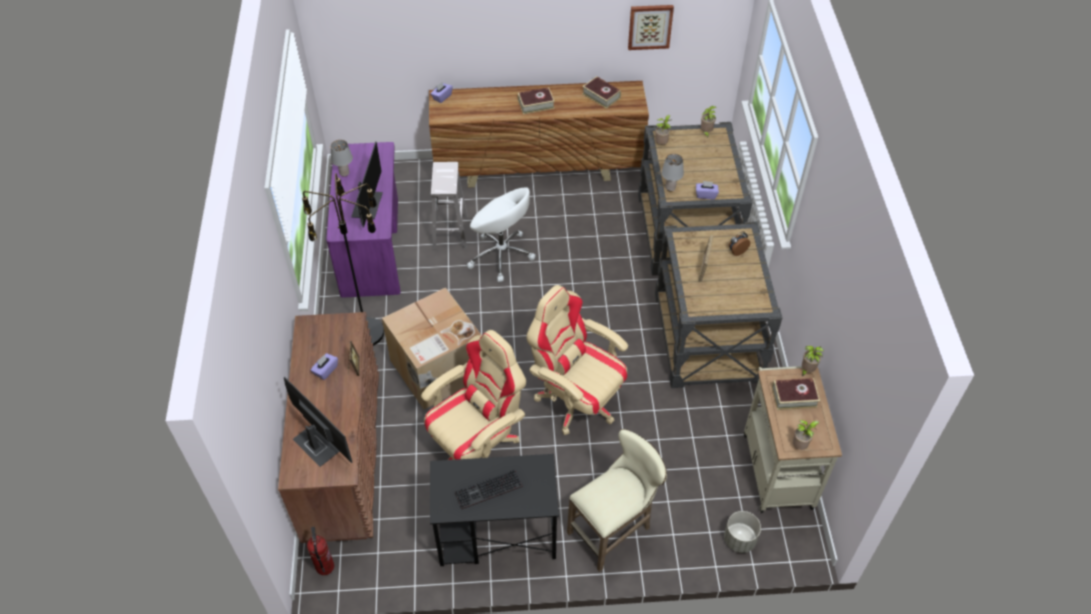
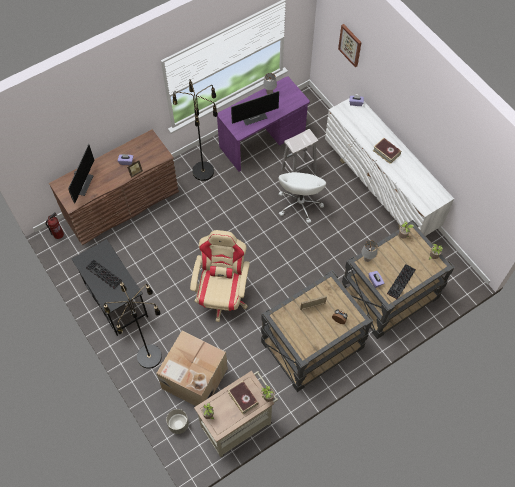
camera: 60 degrees right, 10 degrees up
cardboard box [382,287,481,409] -> cardboard box moved to [156,331,228,406]
beige office chair [421,330,526,460] -> none
brown cabinet [429,81,649,188] -> white cabinet [325,94,454,236]
beige stool [567,429,667,572] -> floor lamp [104,281,162,369]
book [582,76,621,109] -> none
picture [628,5,674,50] -> picture moved to [338,24,362,67]
none -> keyboard [387,264,416,299]

